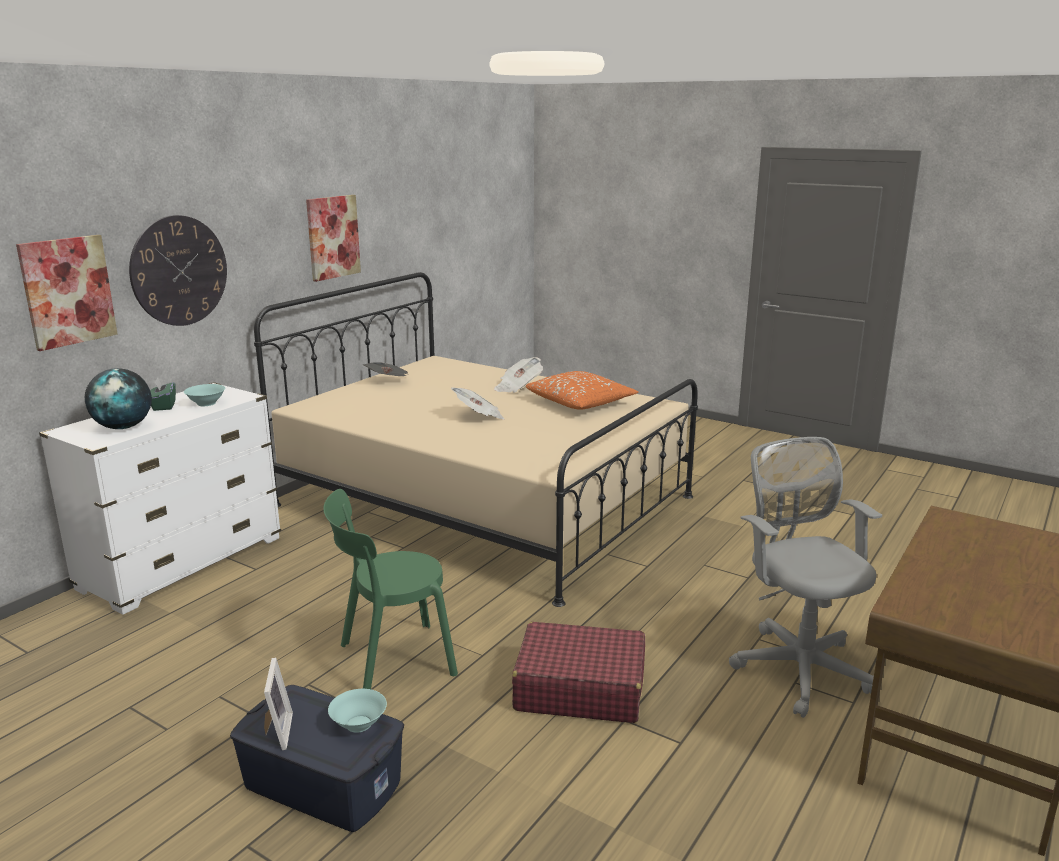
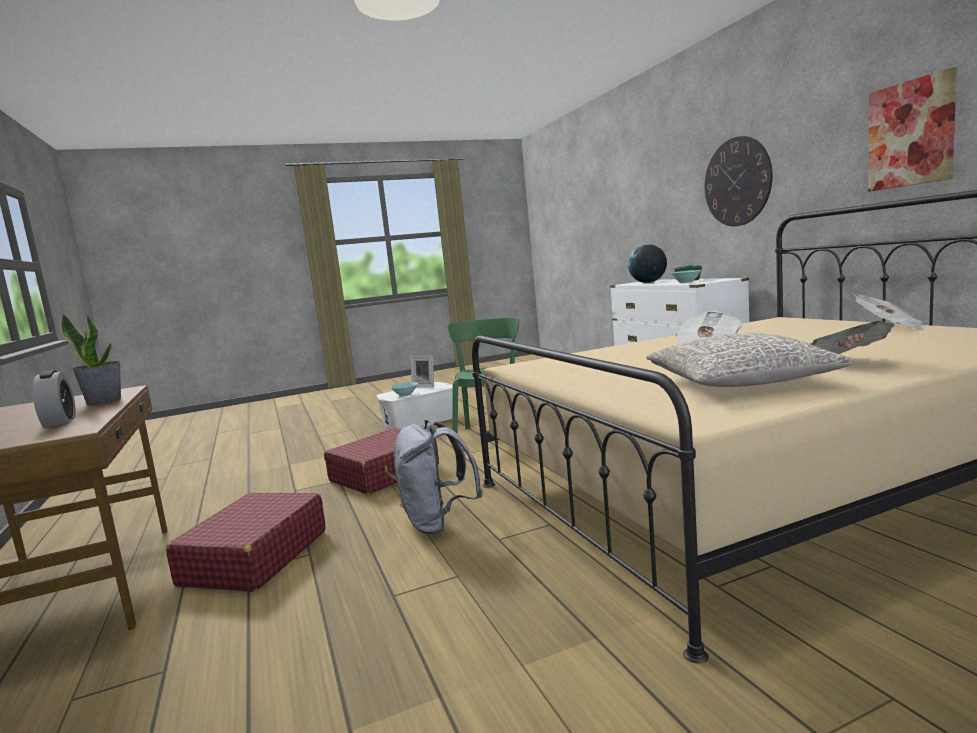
camera: 125 degrees right, 10 degrees down
picture [16,235,118,351] -> none
blue storage box [230,685,404,832] -> white storage box [377,382,453,430]
orange pillow [526,371,638,410] -> grey pillow [646,333,854,387]
grey office chair [729,437,882,718] -> red suitcase [166,493,325,592]
none -> alarm clock [33,370,76,428]
none -> potted plant [60,313,121,405]
none -> grey backpack [393,420,483,534]

